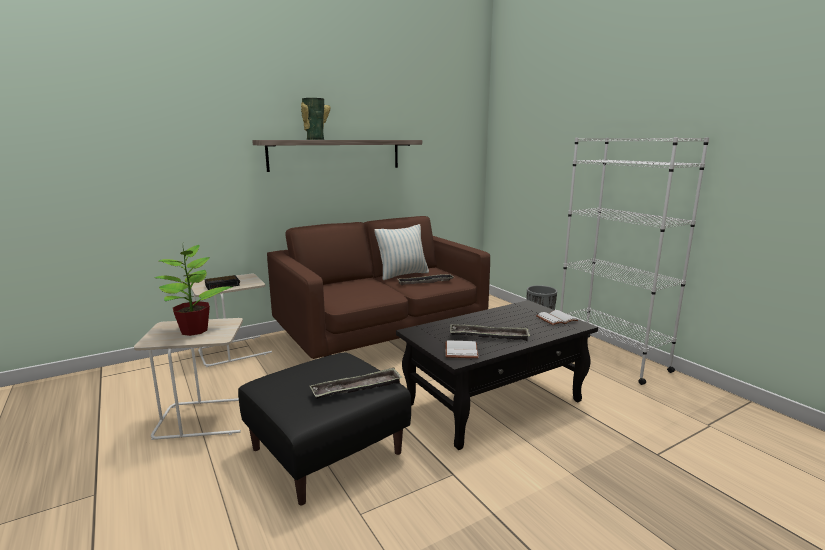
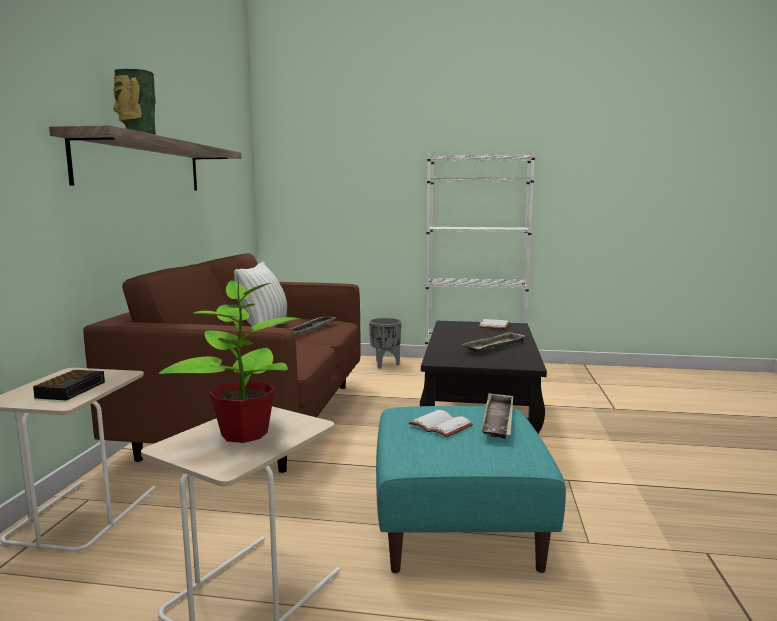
camera: 50 degrees left, 5 degrees down
black ottoman [238,352,411,505] -> turquoise ottoman [376,406,566,573]
white book [446,340,479,358] -> white book moved to [409,410,473,438]

